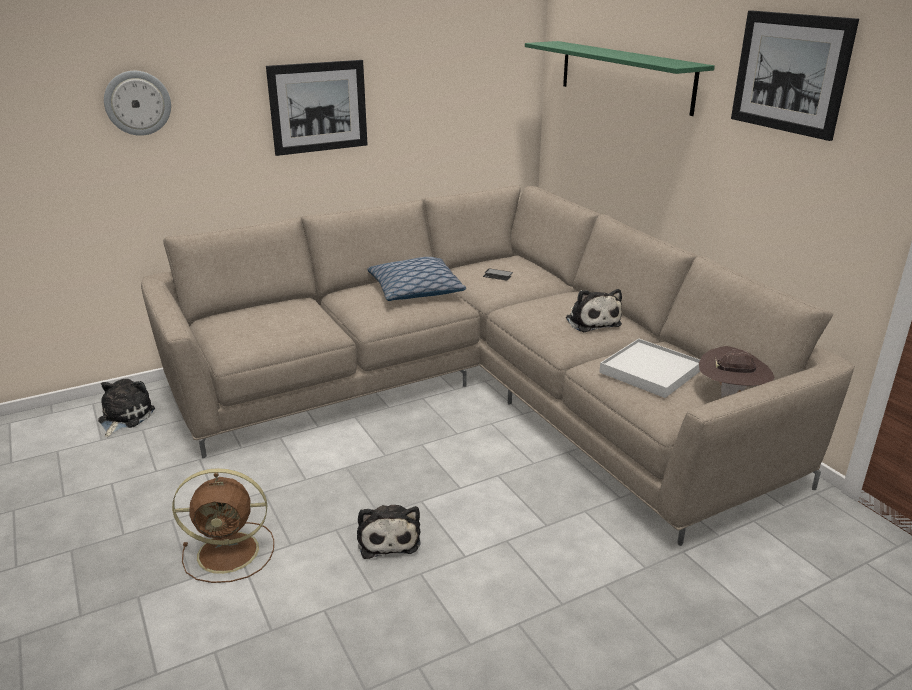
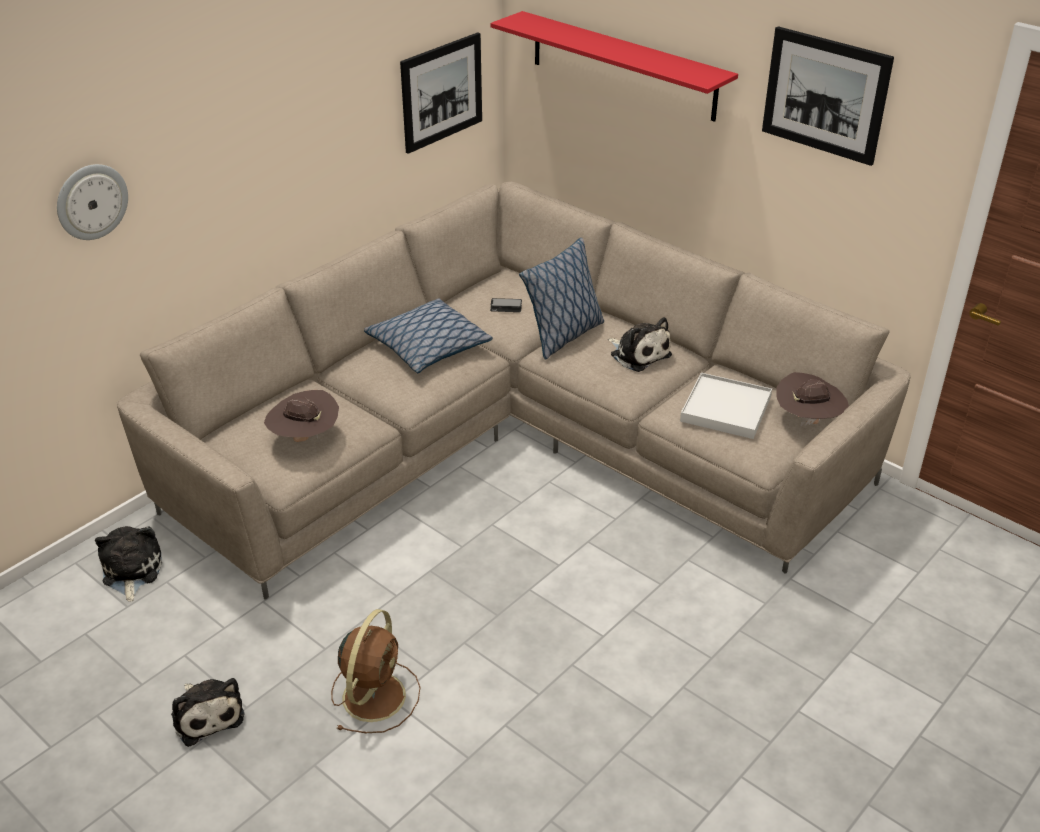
camera: 20 degrees left, 10 degrees up
brown fan [172,468,274,583] -> brown fan turned 45 degrees counterclockwise [331,609,420,733]
picture [266,60,368,156] -> picture moved to [400,32,482,154]
plush toy [357,505,420,559] -> plush toy moved to [171,678,245,747]
green shelf [525,41,715,116] -> red shelf [490,11,738,122]
none -> brown hat [264,390,339,442]
none -> pillow [519,238,604,360]

